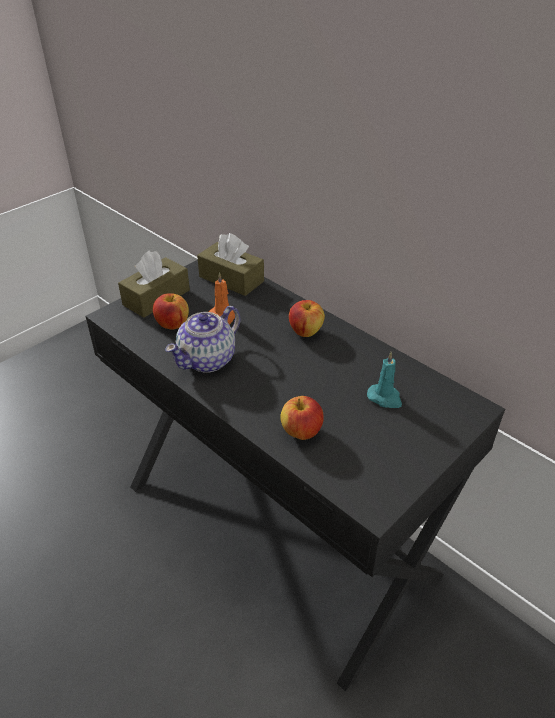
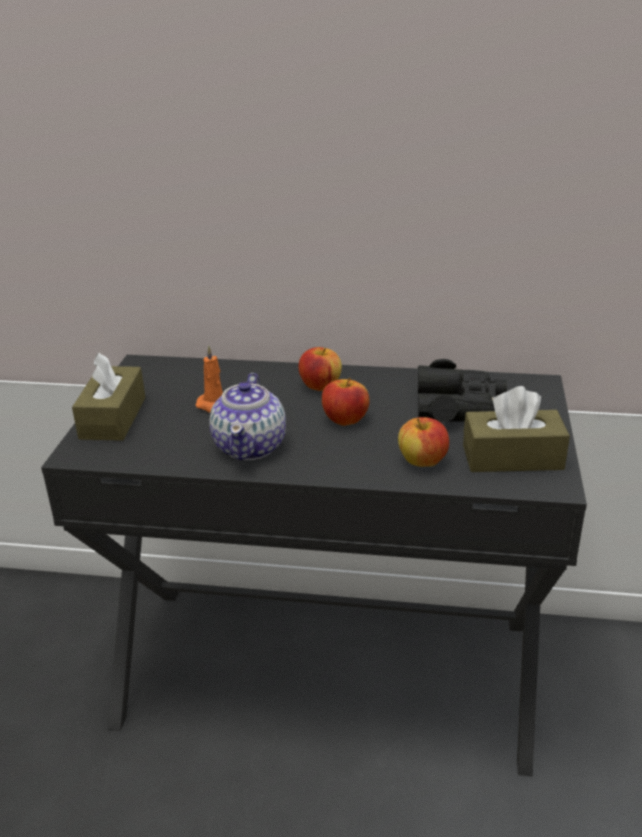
camera: 35 degrees left, 10 degrees down
apple [153,293,189,330] -> apple moved to [322,377,370,426]
brown tissue box [197,233,264,296] -> brown tissue box moved to [463,386,570,472]
turquoise candle [367,352,402,408] -> black binoculars [418,359,507,422]

